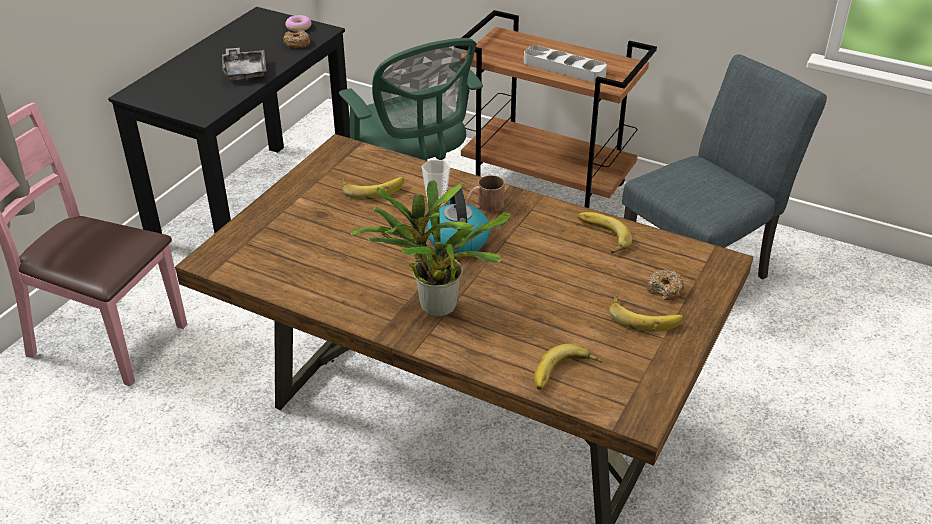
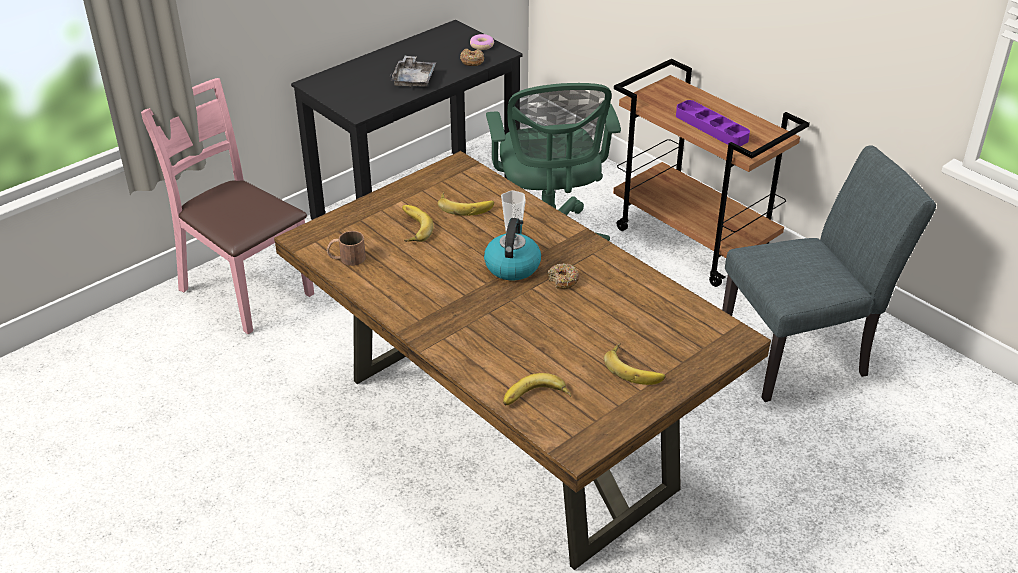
camera: 20 degrees right, 0 degrees up
potted plant [350,179,511,317] -> none
brown mug [467,175,505,212] -> brown mug moved to [327,231,366,266]
grey tray [524,45,607,83] -> purple tray [676,100,750,146]
banana [578,212,632,253] -> banana moved to [402,205,434,242]
donut [647,270,685,300] -> donut moved to [547,263,579,289]

